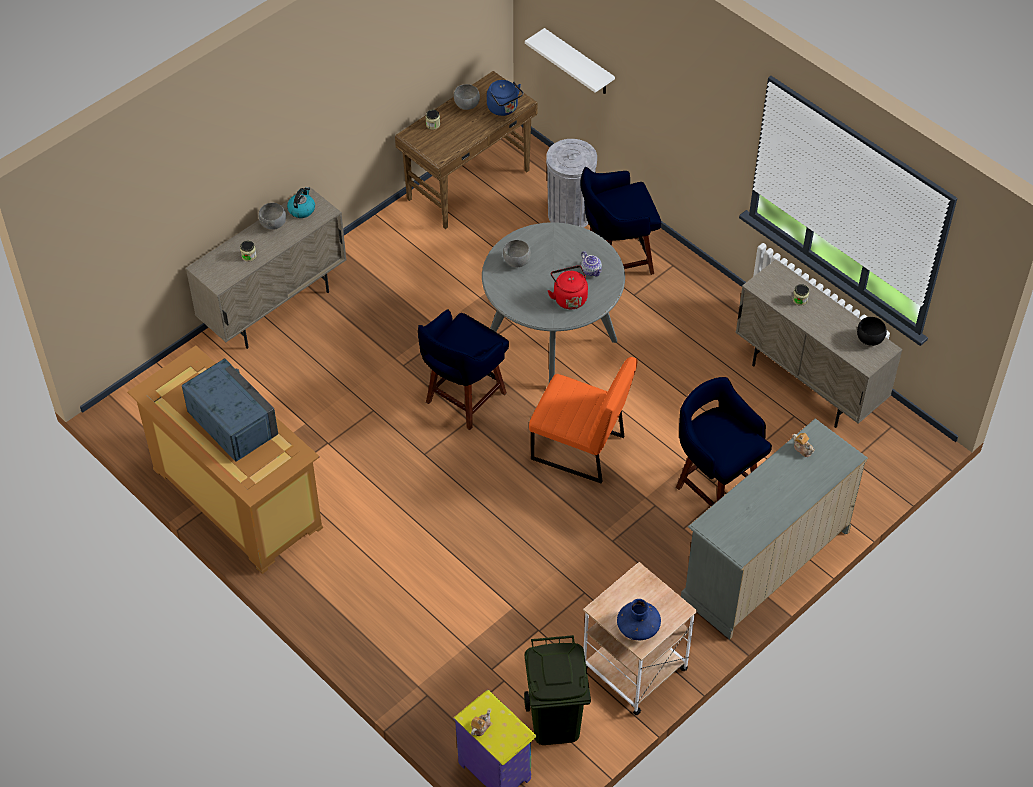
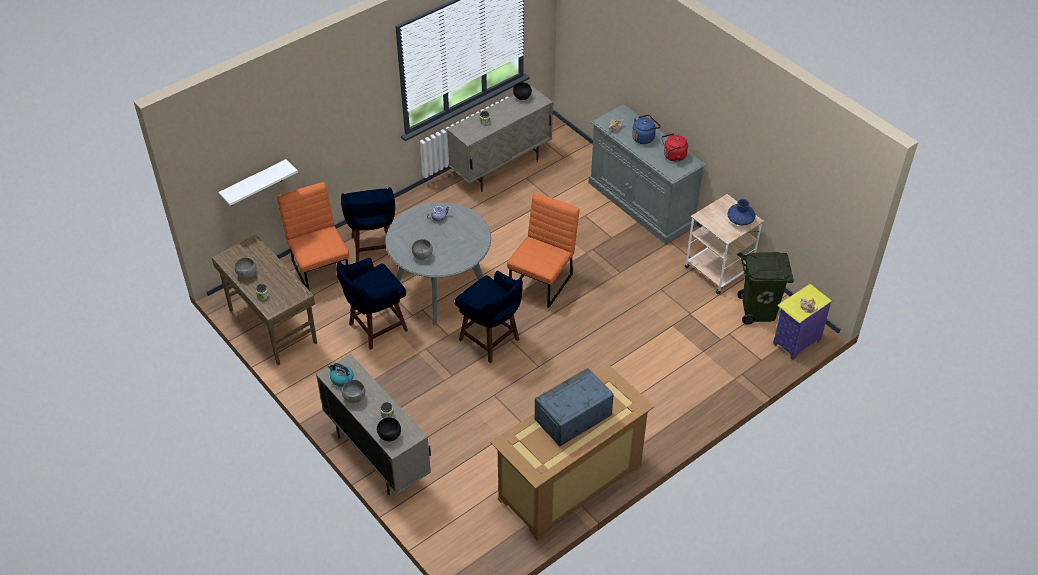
camera: 85 degrees left, 5 degrees down
blue kettle [487,80,523,116] -> blue kettle moved to [632,115,661,144]
grey trash can [546,139,597,228] -> orange chair [277,182,349,291]
red kettle [548,265,588,309] -> red kettle moved to [661,133,688,162]
blue stool [676,377,772,506] -> blue stool moved to [336,258,408,350]
none -> black bowl [377,417,401,441]

